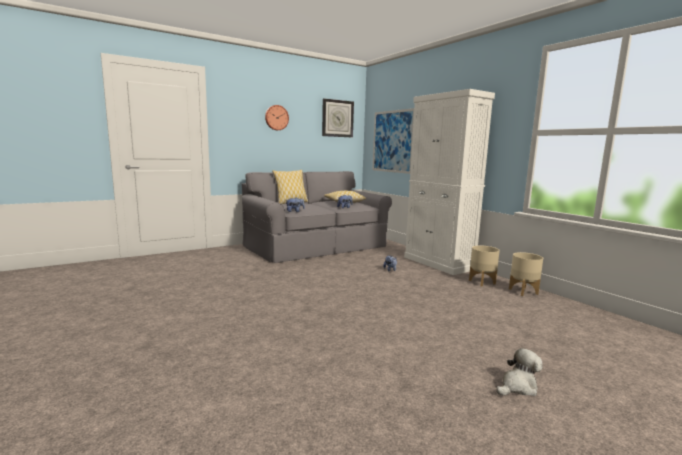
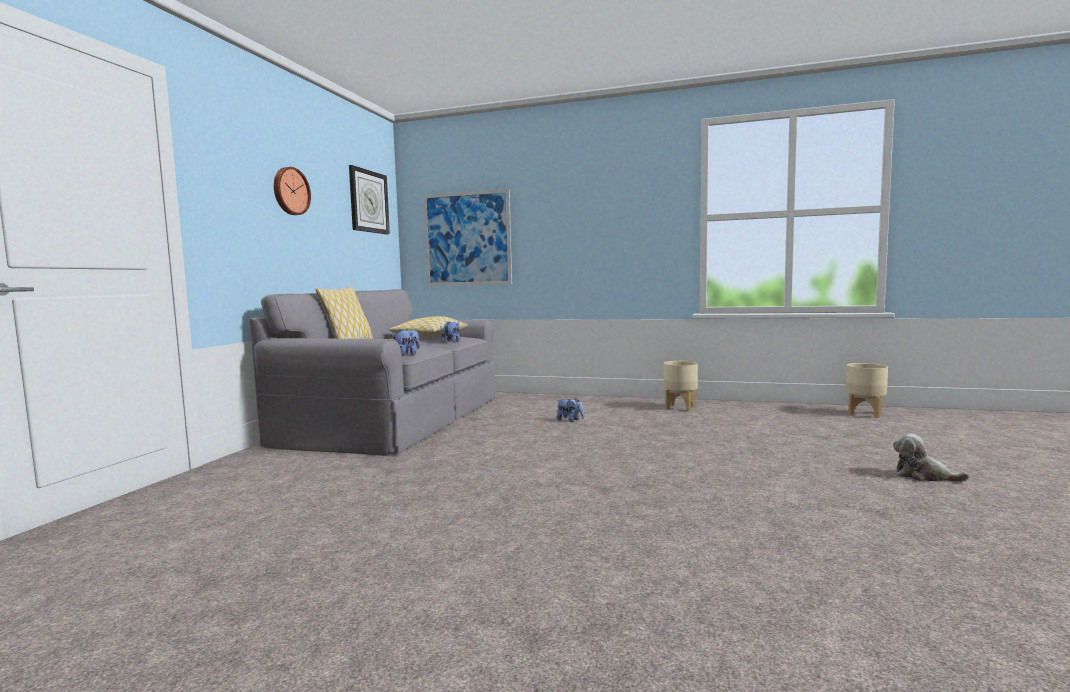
camera: 40 degrees left, 5 degrees down
white cabinet [404,89,495,275] -> none
plush toy [496,348,543,396] -> plush toy turned 75 degrees counterclockwise [893,434,970,482]
beige planter [509,252,543,296] -> beige planter moved to [846,363,888,418]

